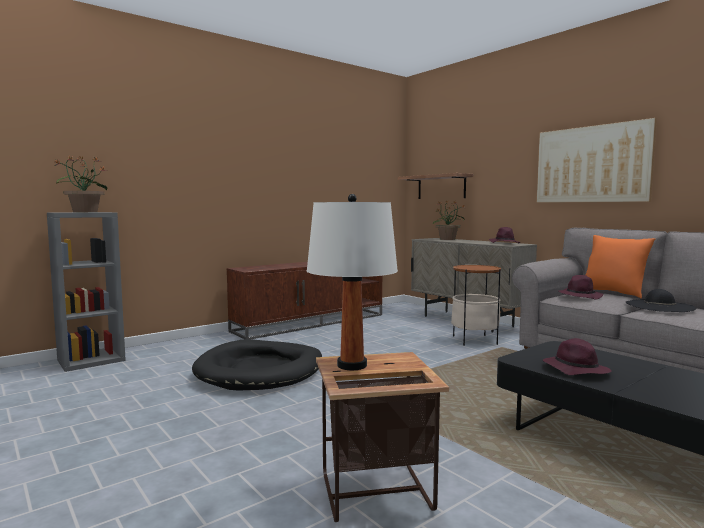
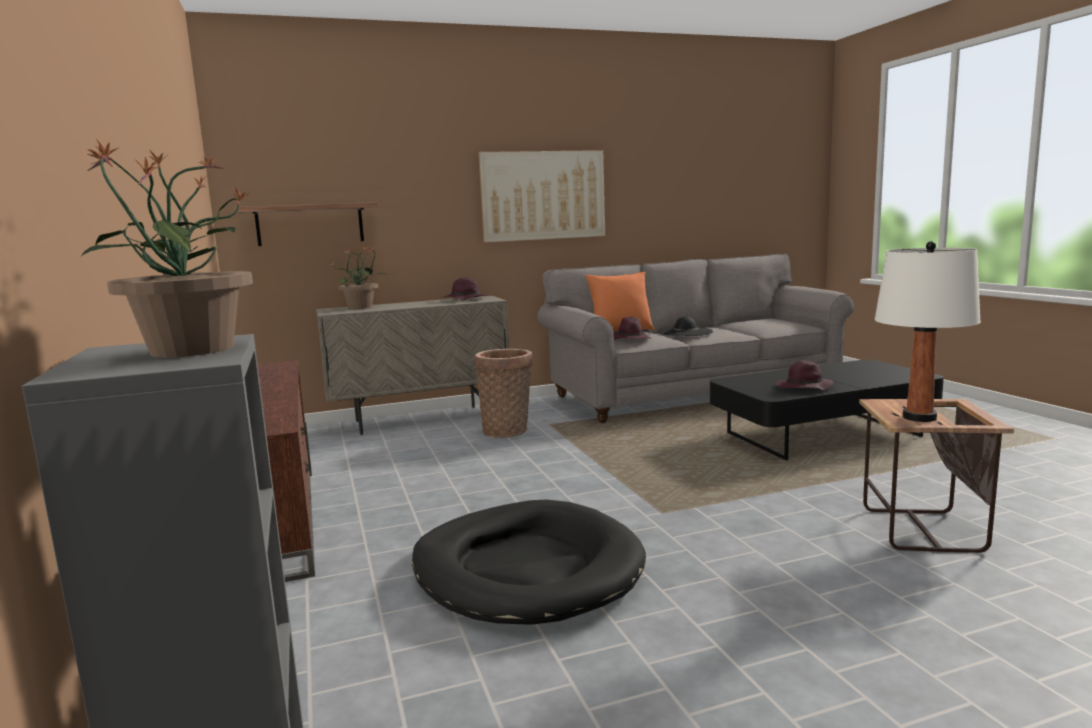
camera: 70 degrees left, 5 degrees up
side table [451,265,501,346] -> basket [475,349,533,438]

